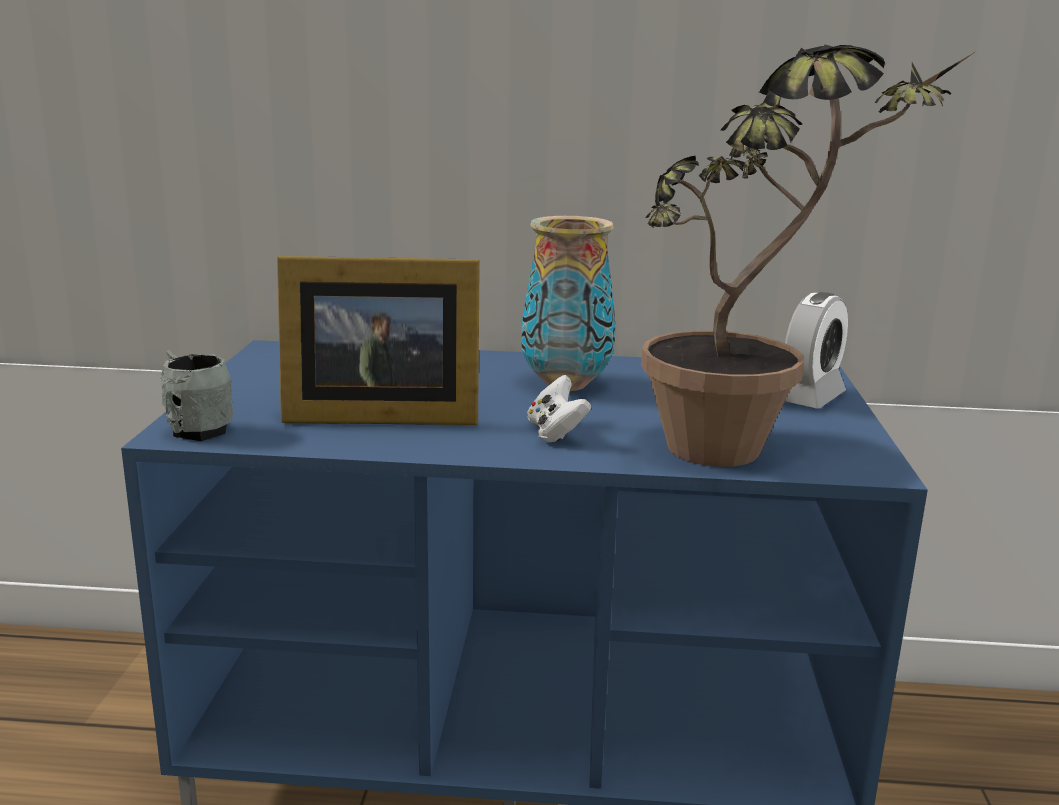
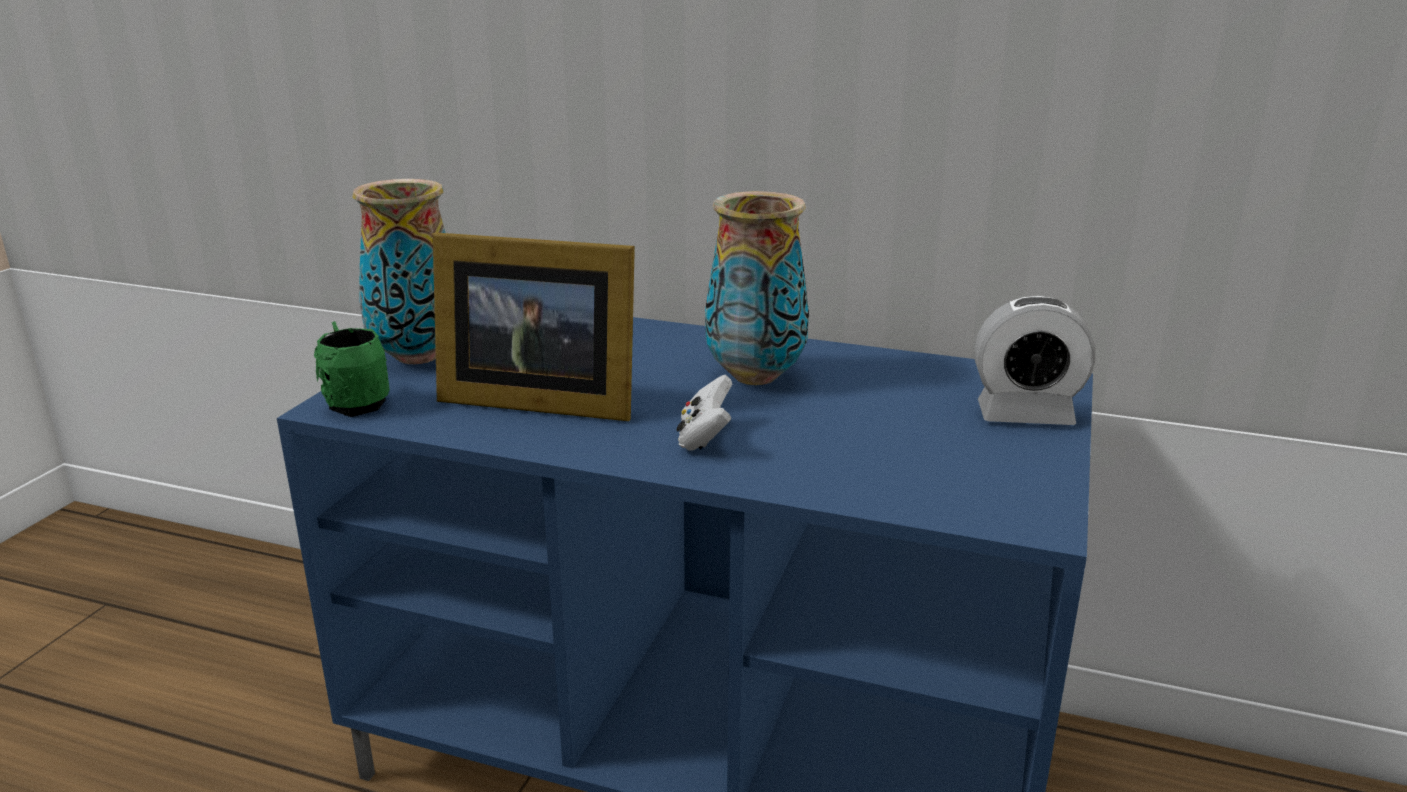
camera: 15 degrees right, 5 degrees up
grey mug [160,350,233,441] -> green mug [314,321,390,417]
potted plant [641,44,975,467] -> none
alarm clock [785,292,848,408] -> alarm clock turned 45 degrees clockwise [974,296,1095,425]
none -> vase [352,179,445,364]

